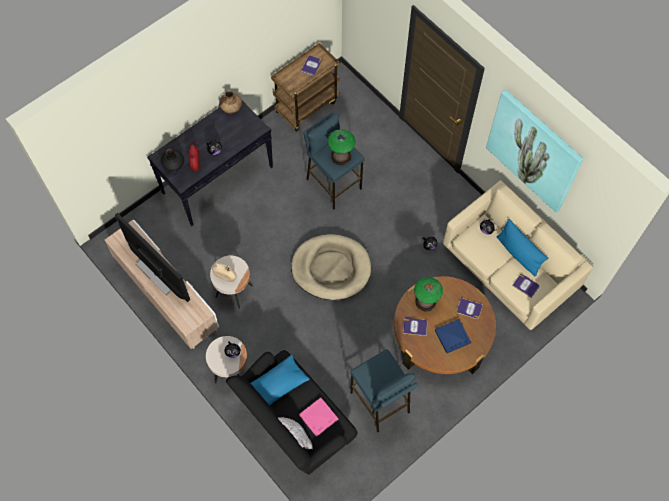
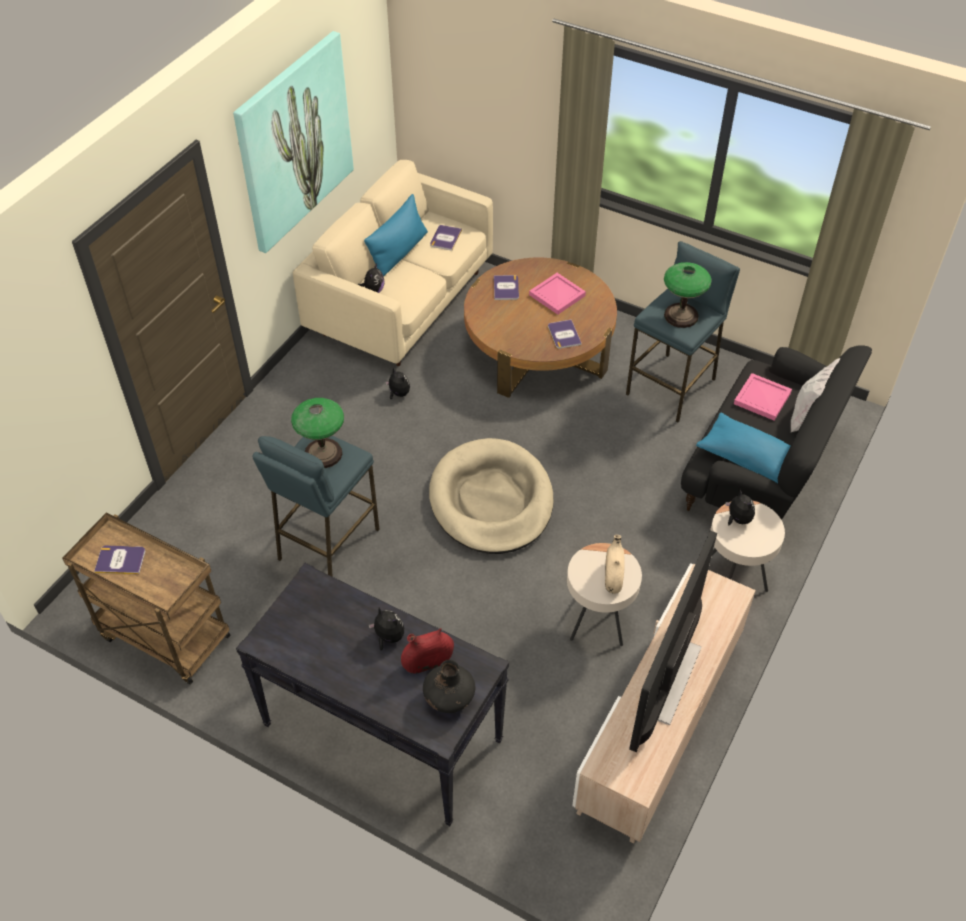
camera: 110 degrees left, 15 degrees down
brown vase [219,90,242,114] -> none
table lamp [414,277,443,312] -> table lamp moved to [664,262,711,328]
blue tray [435,319,471,353] -> pink tray [529,273,586,315]

